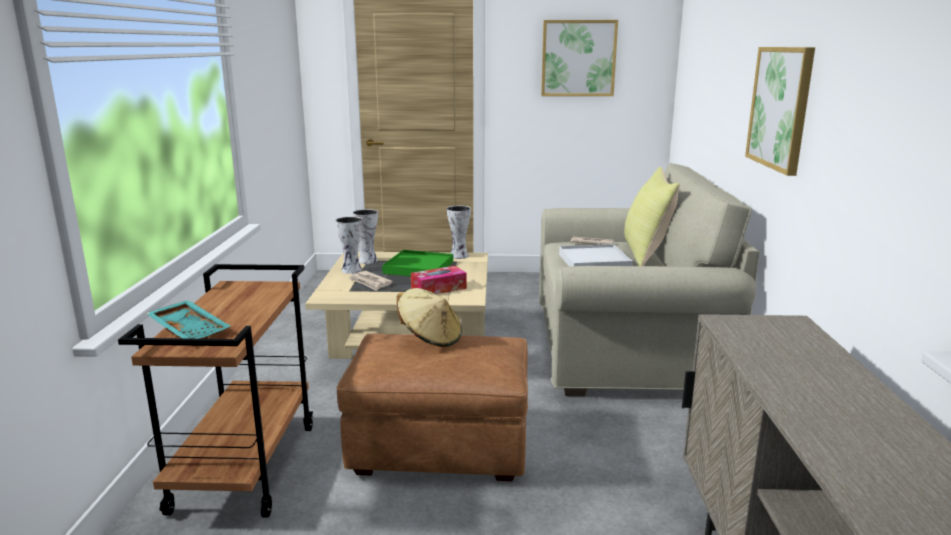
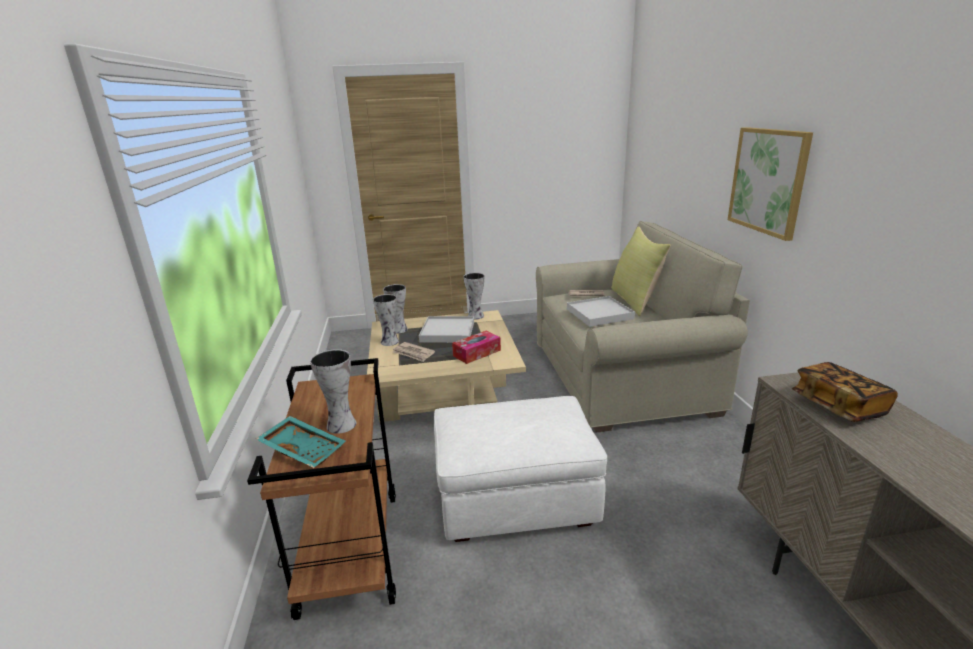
camera: 10 degrees left, 5 degrees up
brown ottoman [337,334,528,481] -> white ottoman [434,396,607,542]
green tray [382,250,453,276] -> white tray [419,316,474,343]
beige hat [397,288,462,347] -> none
picture [541,20,618,96] -> none
none -> vase [310,349,356,434]
none -> book [792,362,898,422]

